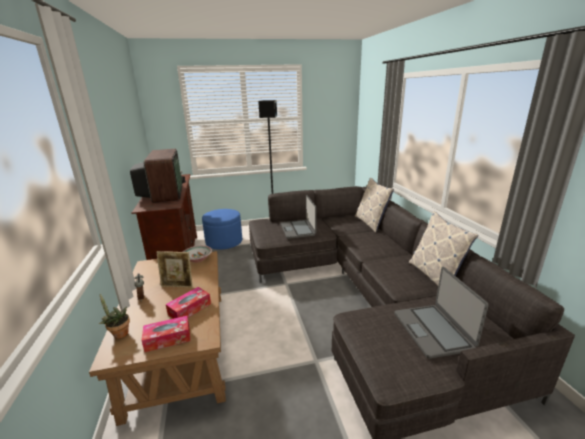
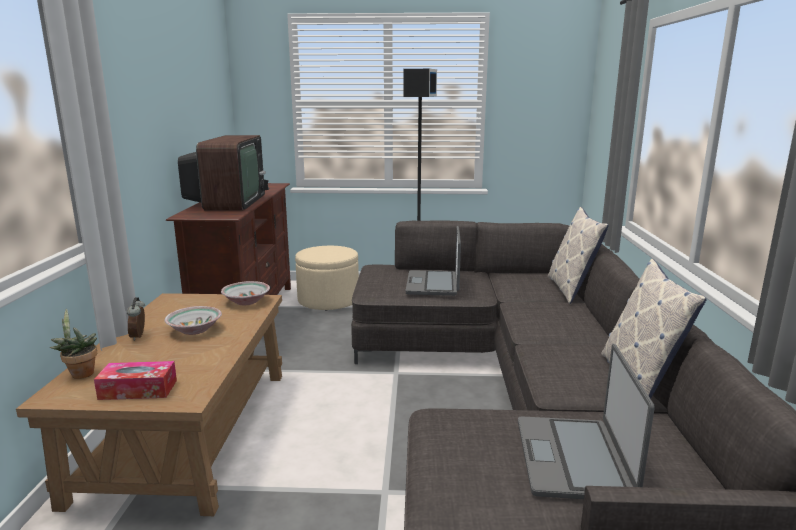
camera: 15 degrees right, 5 degrees down
picture frame [156,251,193,287] -> bowl [164,306,222,335]
tissue box [166,287,211,319] -> none
blue ottoman [202,209,242,250] -> beige ottoman [295,246,359,310]

